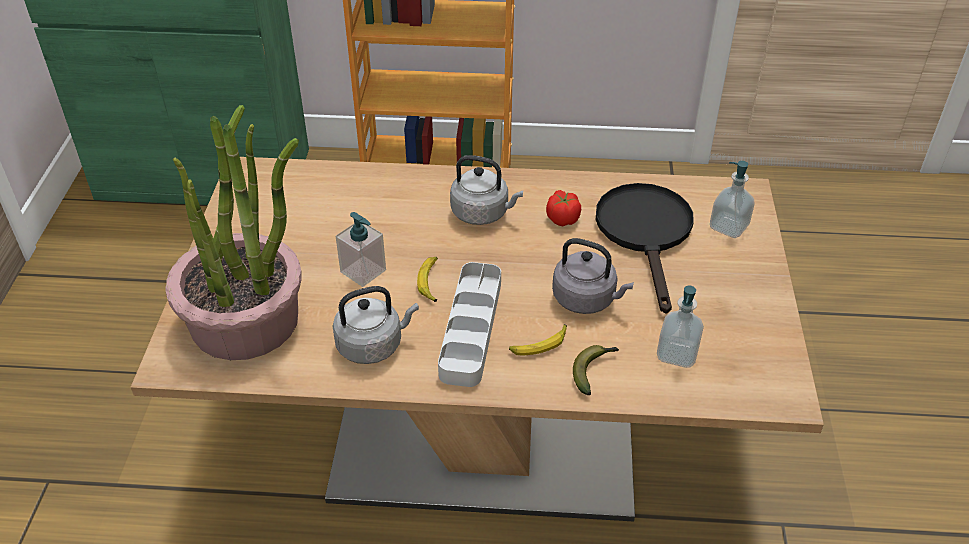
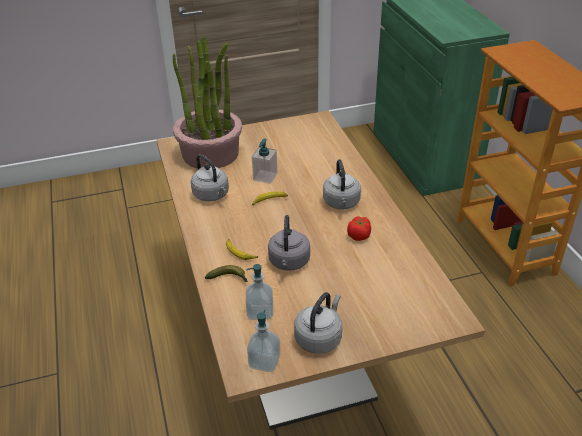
camera: 70 degrees right, 5 degrees down
grey tray [438,262,501,387] -> none
black frying pan [596,183,694,314] -> none
soap dispenser [710,161,754,238] -> soap dispenser moved to [247,310,280,372]
none -> grey kettle [294,292,342,354]

